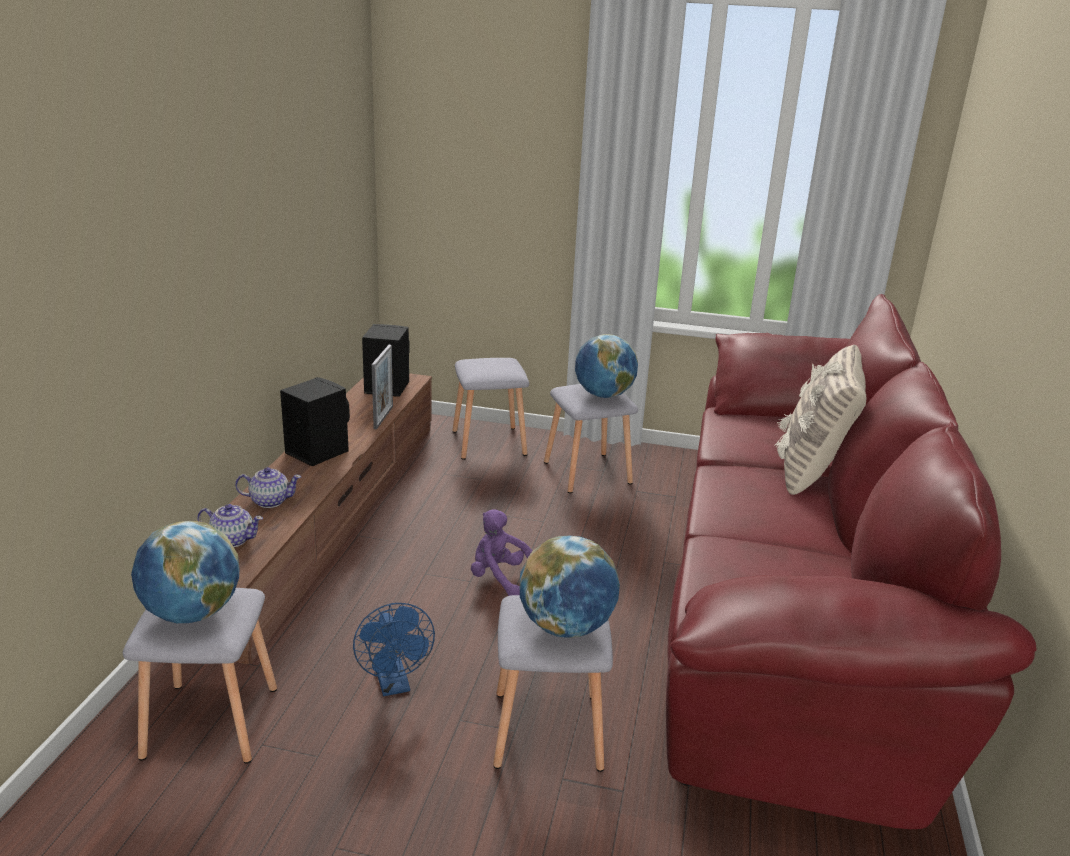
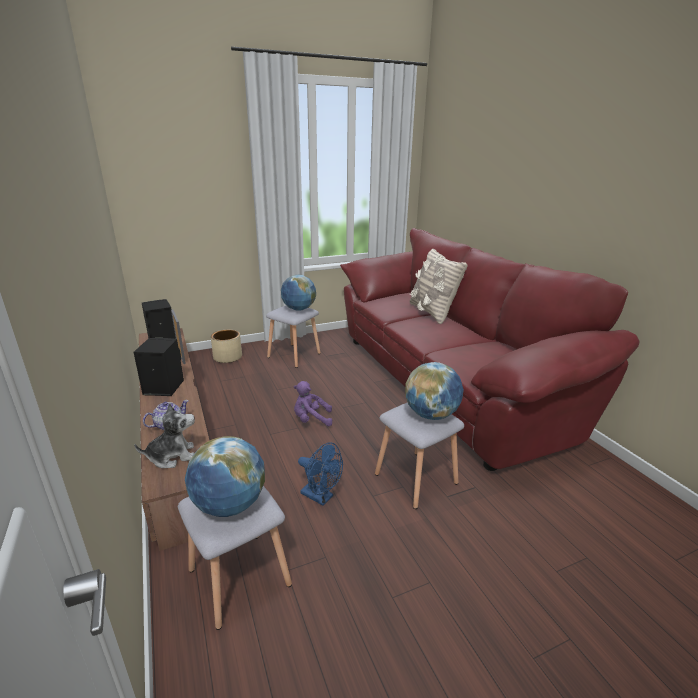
camera: 35 degrees left, 0 degrees up
teapot [197,504,263,547] -> plush toy [134,403,195,468]
grey stool [452,358,529,460] -> beige planter [211,330,242,363]

